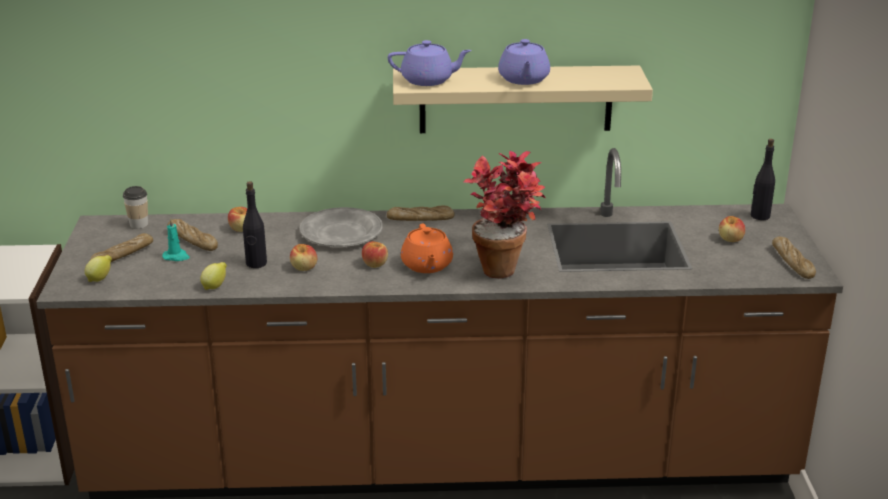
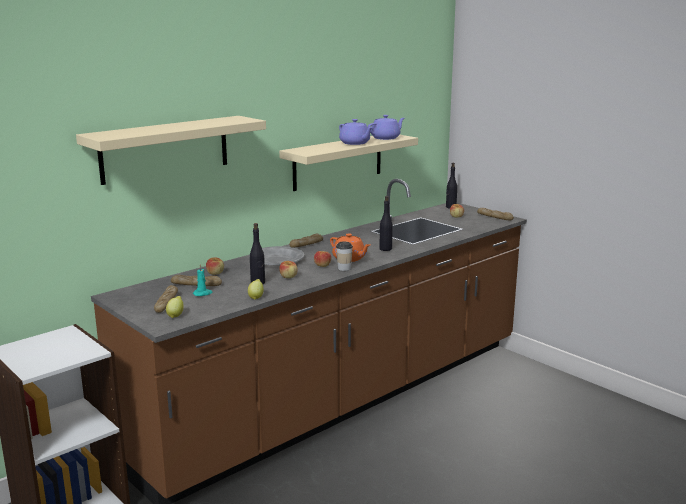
camera: 40 degrees left, 10 degrees down
cup [123,186,148,229] -> cup moved to [336,241,353,271]
purple teapot [388,40,472,86] -> purple teapot moved to [368,115,404,140]
potted plant [464,151,545,279] -> black bottle [379,196,393,251]
none -> beige shelf [76,116,266,185]

